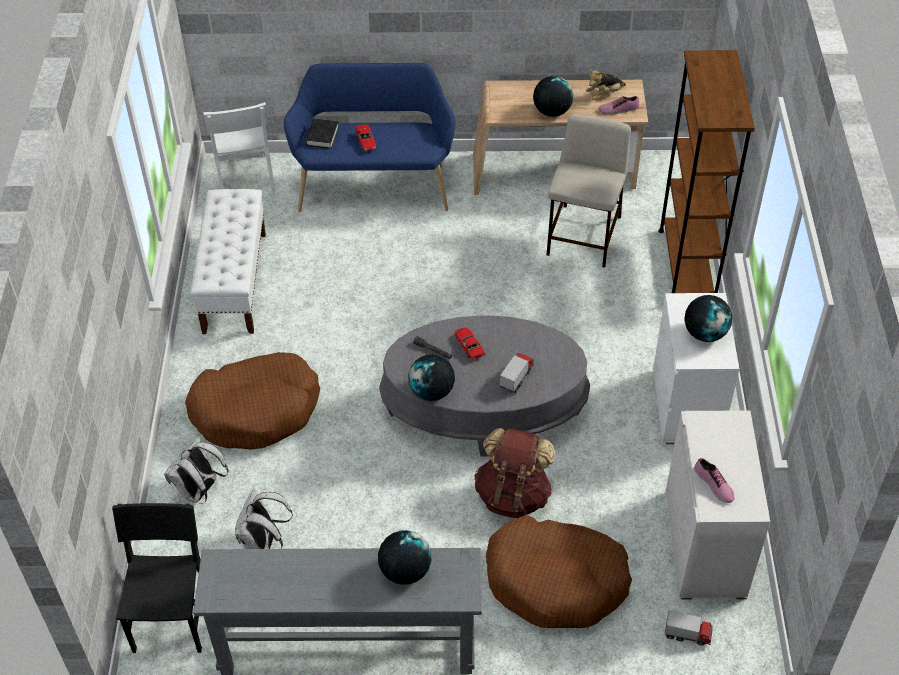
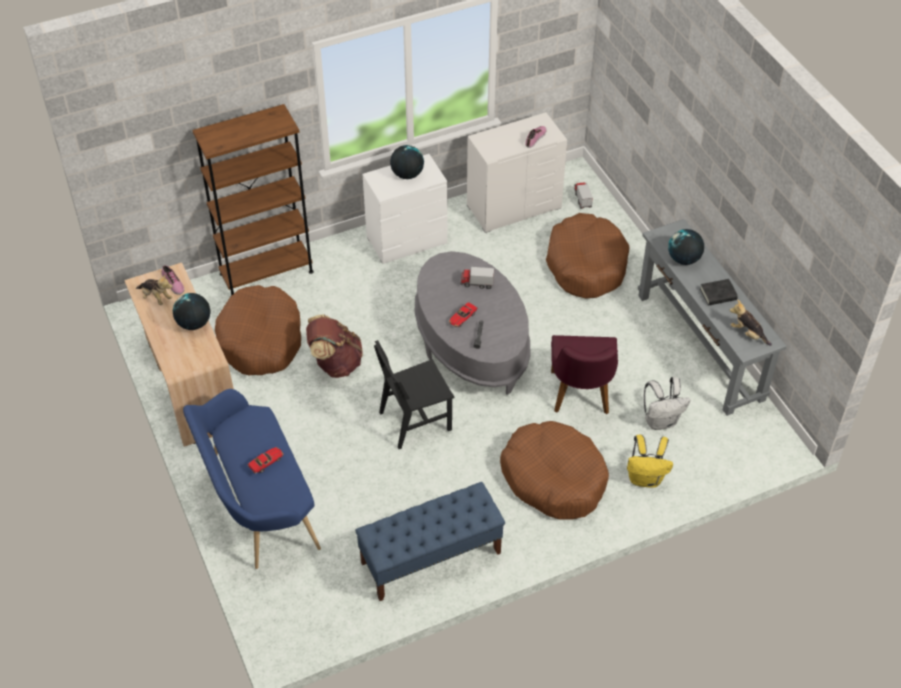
camera: 115 degrees left, 0 degrees up
black chair [112,503,202,653] -> black chair moved to [374,340,455,449]
white backpack [164,436,229,504] -> yellow backpack [627,435,673,488]
white bench [190,189,266,334] -> blue bench [355,482,505,601]
white chair [203,102,276,193] -> none
black book [306,119,339,149] -> black book moved to [700,279,738,306]
globe [408,354,455,401] -> none
brown backpack [474,428,555,518] -> brown backpack moved to [306,314,363,378]
beige stool [547,114,631,268] -> brown dog bed [215,285,301,376]
none -> purple chair [551,335,618,415]
none -> plush toy [730,300,772,346]

